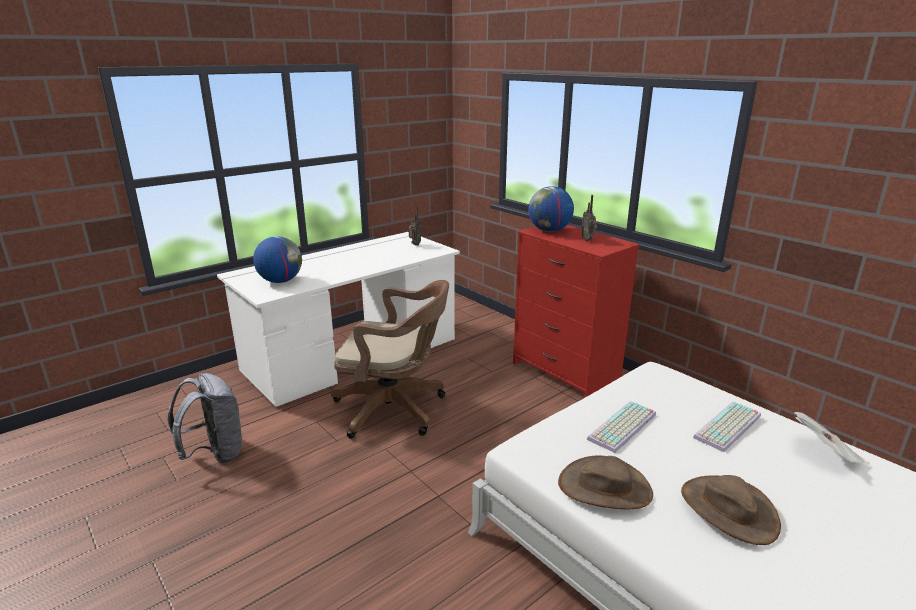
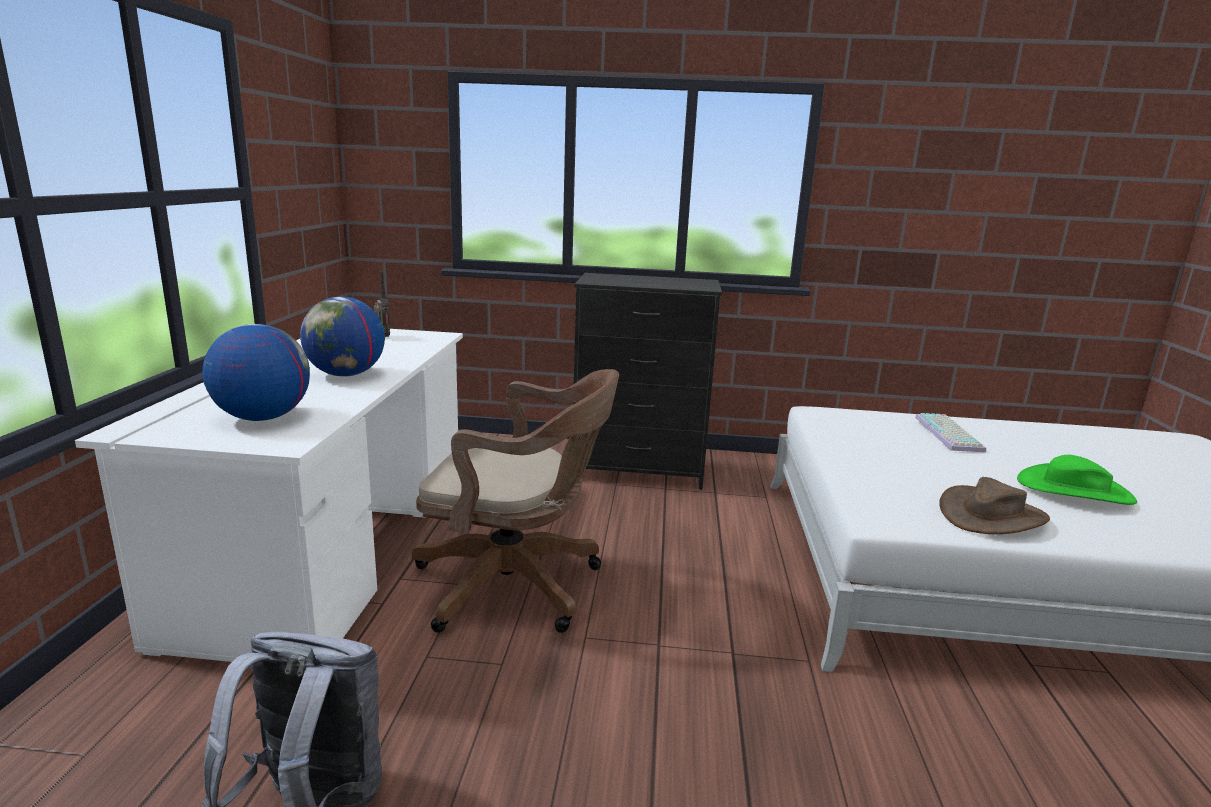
camera: 45 degrees left, 5 degrees down
brown office chair [331,280,449,439] -> brown office chair turned 45 degrees clockwise [412,369,619,633]
red dresser [513,225,640,397] -> black dresser [573,273,722,489]
globe [528,186,574,232] -> globe moved to [300,297,385,377]
radio [581,195,597,241] -> none
keyboard [587,401,656,453] -> none
brown hat [681,475,781,545] -> green hat [1017,455,1137,505]
newspaper [794,412,870,465] -> none

